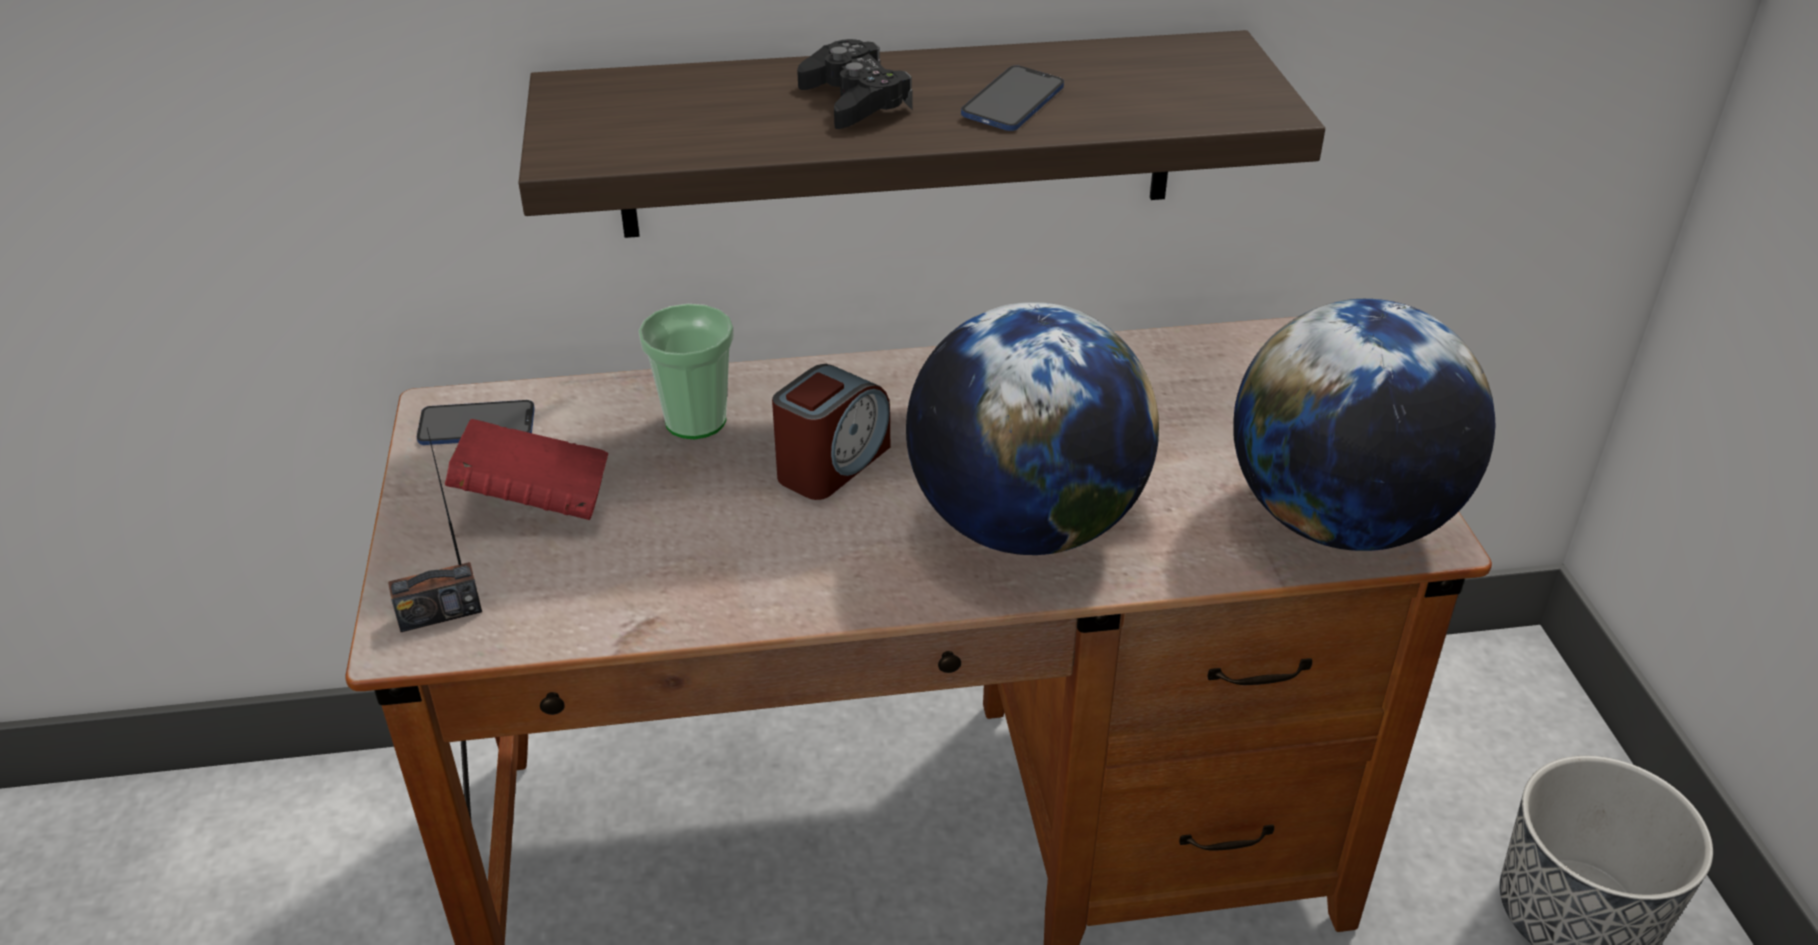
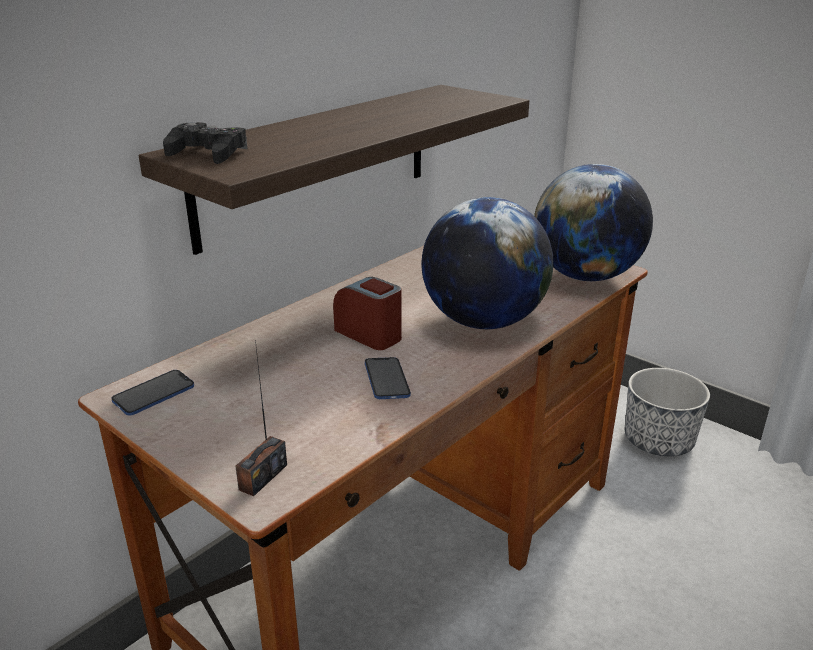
camera: 40 degrees left, 10 degrees down
red book [445,419,608,520] -> none
cup [638,304,734,439] -> none
alarm clock [772,364,890,500] -> alarm clock turned 45 degrees counterclockwise [333,277,402,350]
black game controller [797,39,912,129] -> black game controller moved to [163,122,248,164]
phone [961,66,1064,131] -> phone moved to [365,357,411,399]

